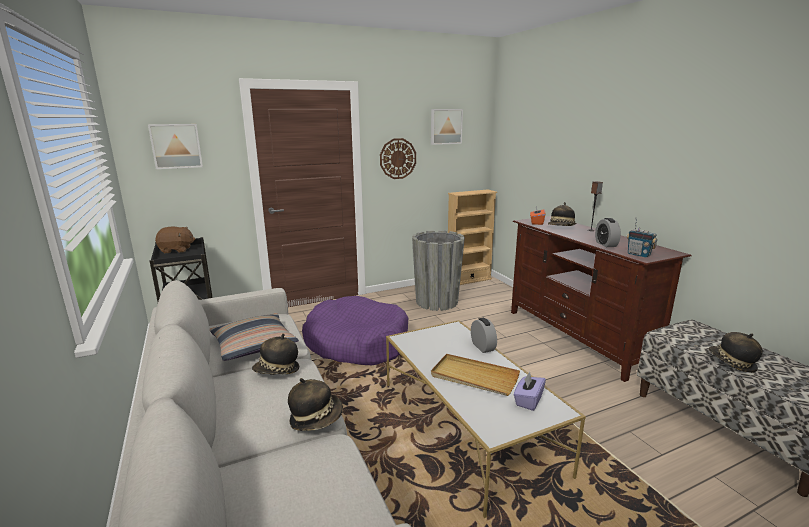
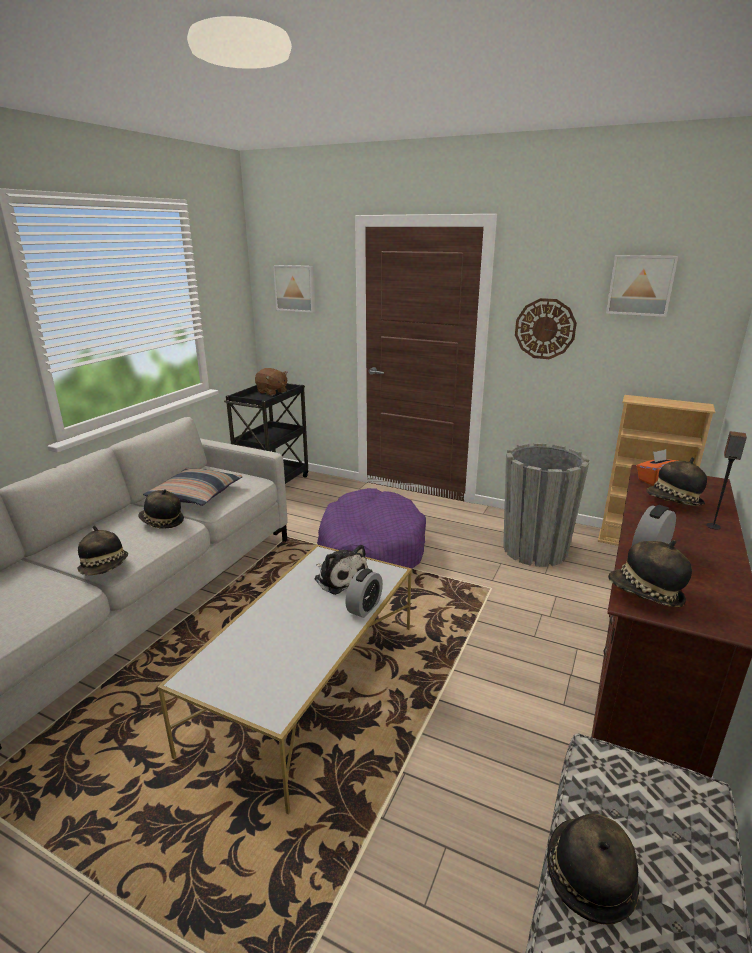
camera: 50 degrees right, 5 degrees up
beige tray [431,354,520,396] -> none
purple tissue box [514,372,546,411] -> none
radio [627,217,657,258] -> hat [608,540,692,607]
none -> plush toy [315,545,368,595]

